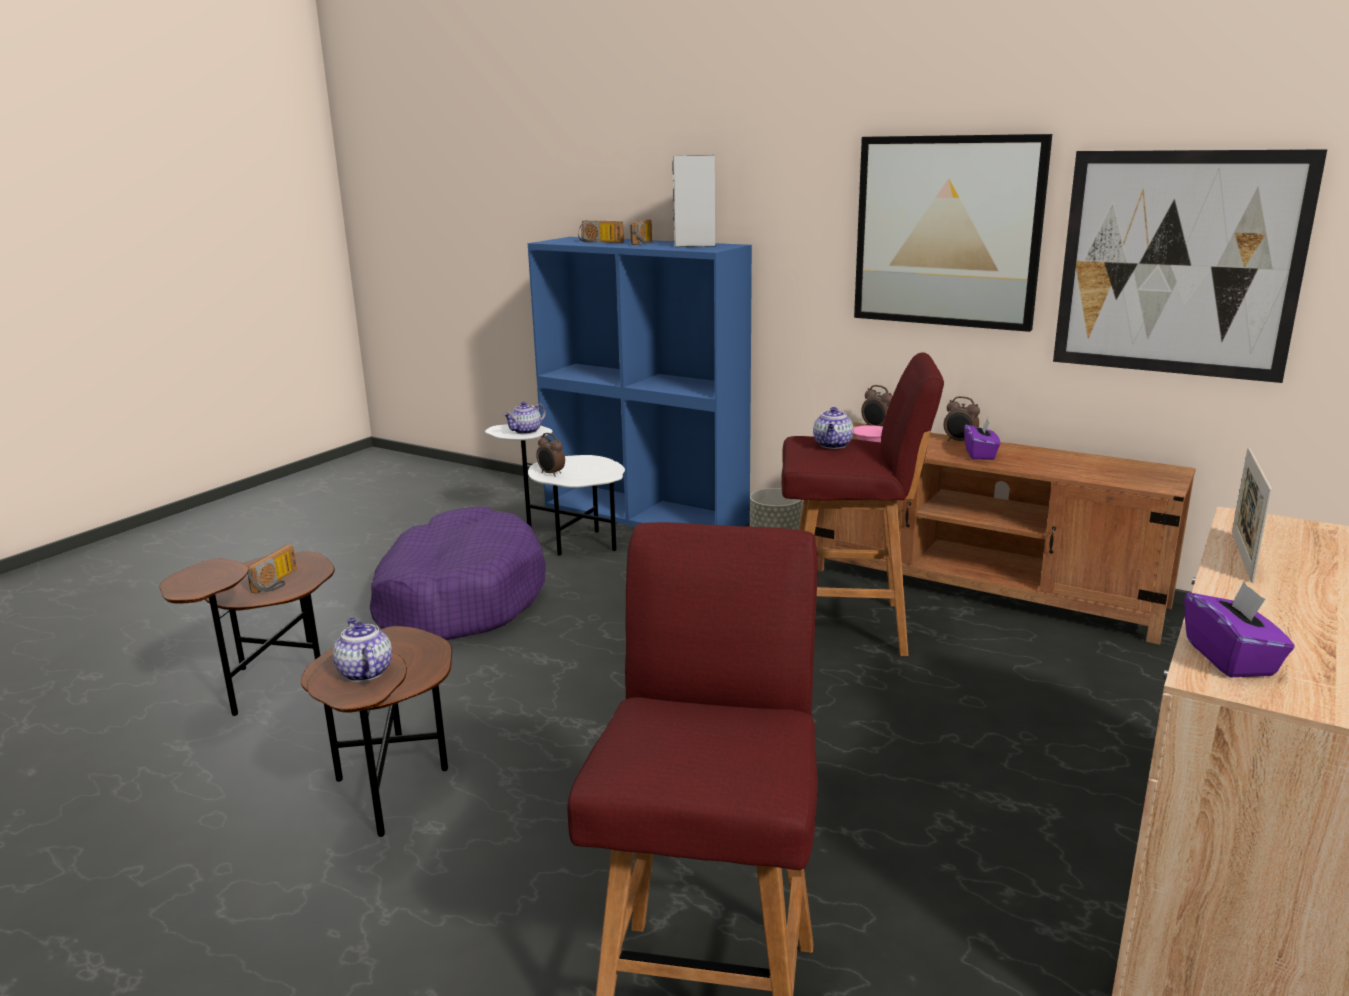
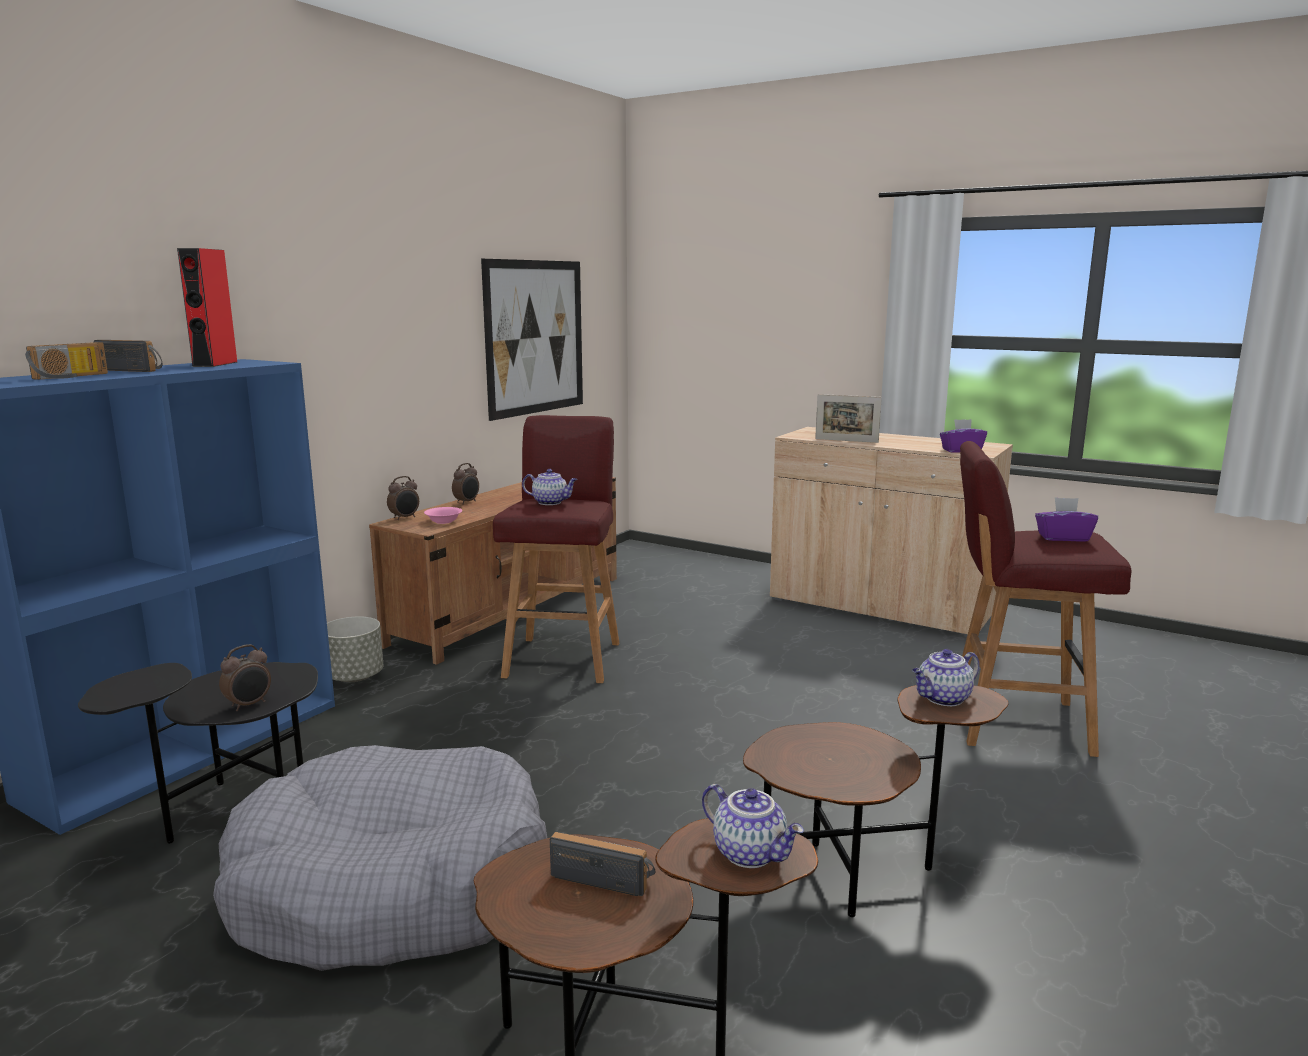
camera: 90 degrees left, 5 degrees down
purple dog bed [370,506,546,640] -> grey dog bed [213,745,547,971]
white side table [485,424,625,556] -> black side table [78,662,318,844]
teapot [503,402,546,435] -> teapot moved to [702,784,804,868]
grey speaker [672,155,716,247] -> red speaker [177,248,237,367]
picture [854,134,1052,332] -> none
purple tissue box [964,418,1000,460] -> purple tissue box moved to [1035,497,1098,542]

